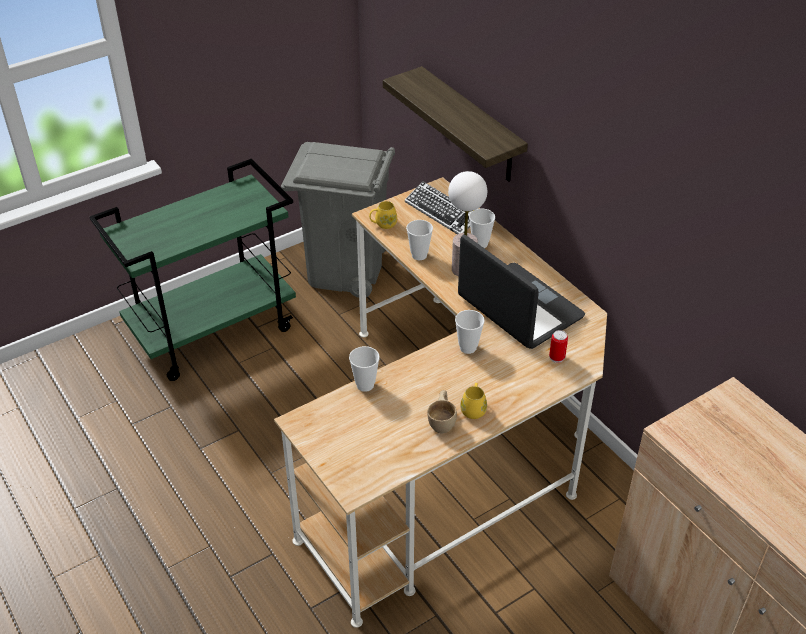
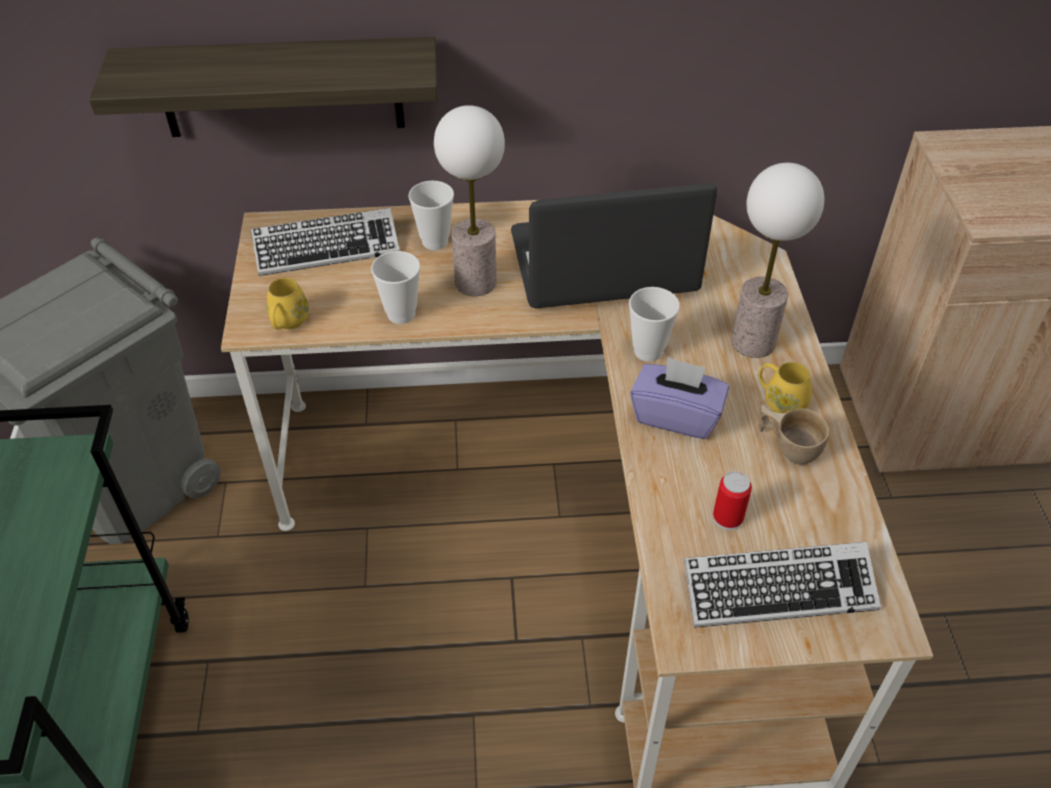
camera: 60 degrees left, 5 degrees up
cup [349,346,380,392] -> none
can [549,330,568,363] -> can moved to [713,471,752,530]
none -> purple tissue box [630,357,729,439]
none -> keyboard [684,542,881,628]
none -> table lamp [731,163,825,358]

